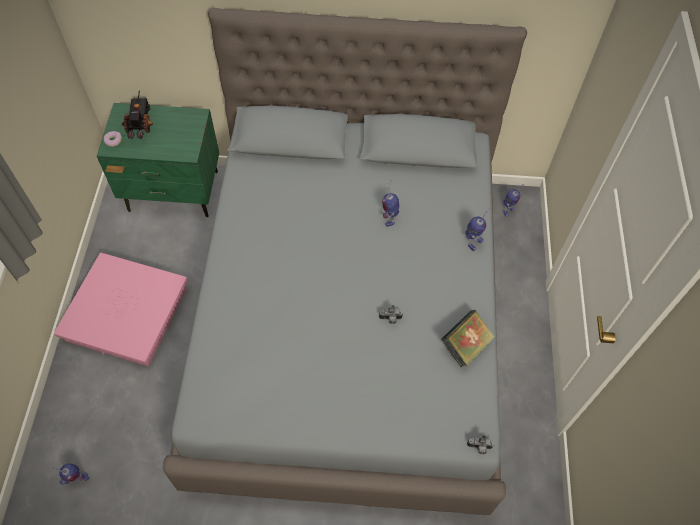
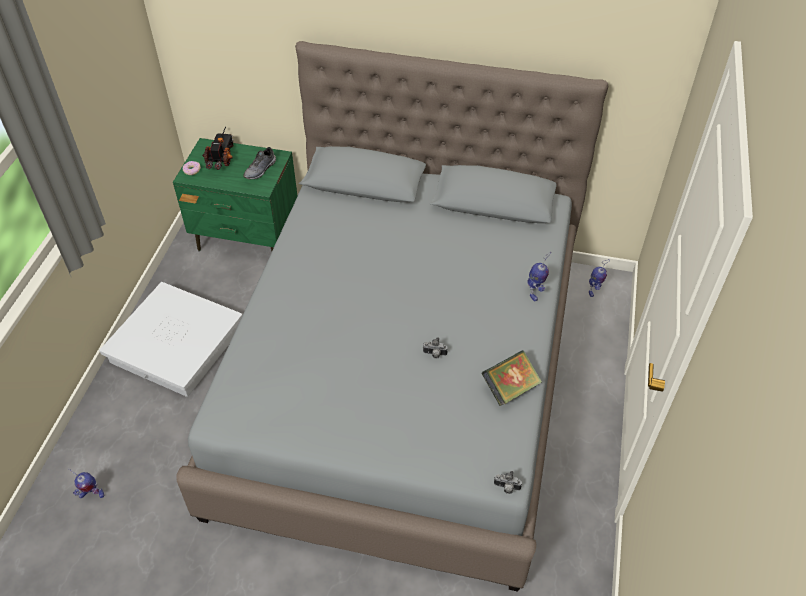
camera: 10 degrees right, 10 degrees down
pink storage box [54,253,188,366] -> white storage box [99,282,243,397]
toy robot [382,180,399,227] -> none
none -> grey shoe [243,147,276,179]

